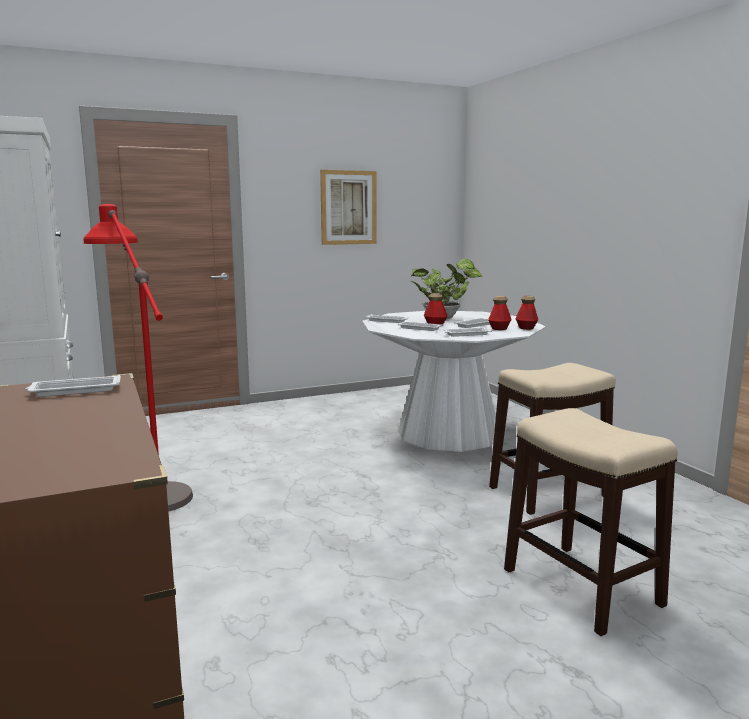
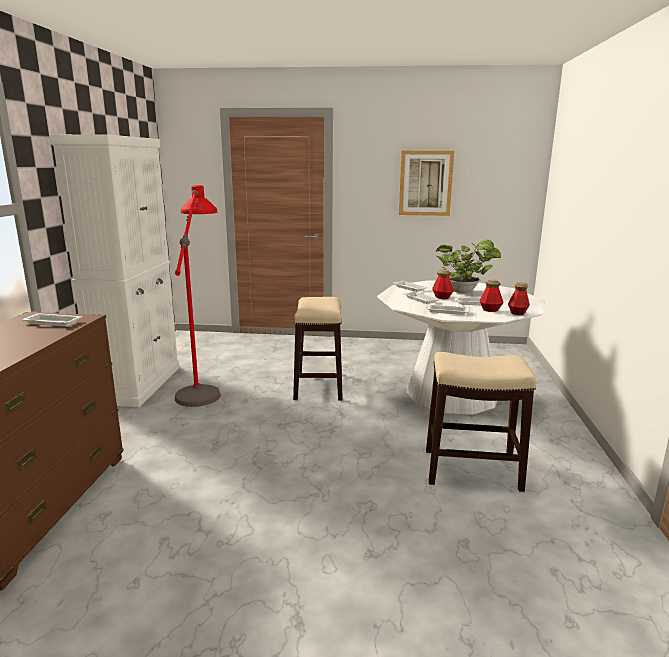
camera: 30 degrees right, 5 degrees up
stool [504,408,678,636] -> stool moved to [293,297,343,401]

